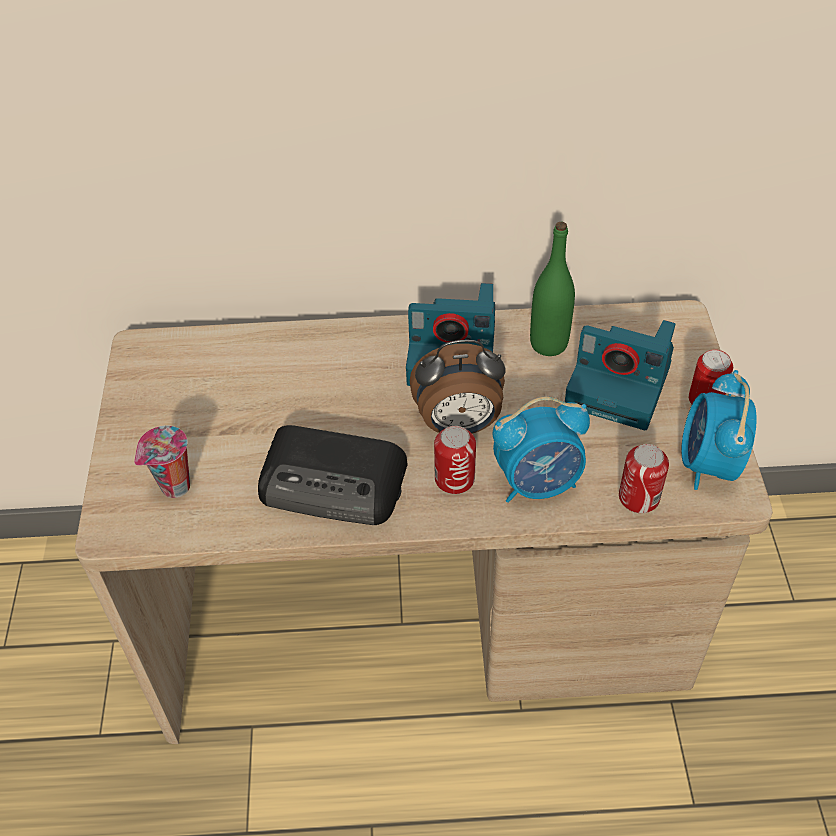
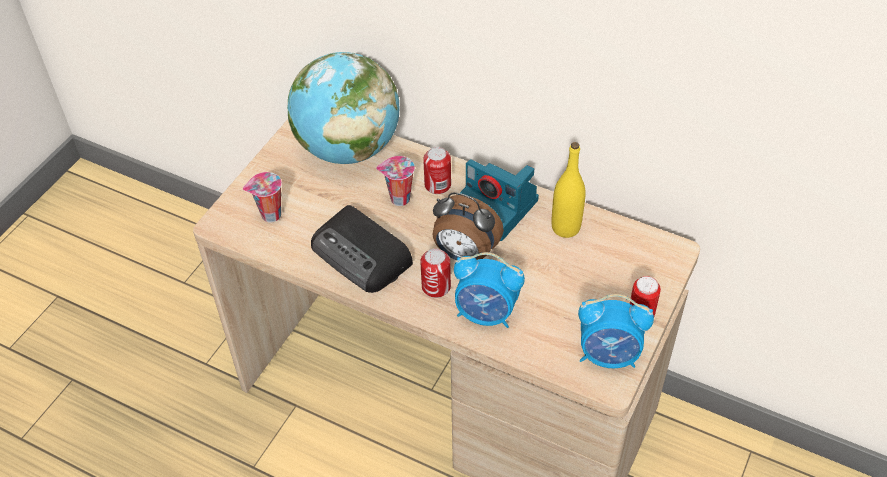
camera: 30 degrees right, 0 degrees up
green bottle [530,221,575,356] -> yellow bottle [551,142,586,238]
camera [565,320,675,430] -> none
can [619,444,669,513] -> can moved to [423,147,451,194]
alarm clock [681,370,757,490] -> alarm clock turned 120 degrees counterclockwise [578,294,654,368]
none -> globe [287,52,399,164]
none -> cup [376,156,415,206]

